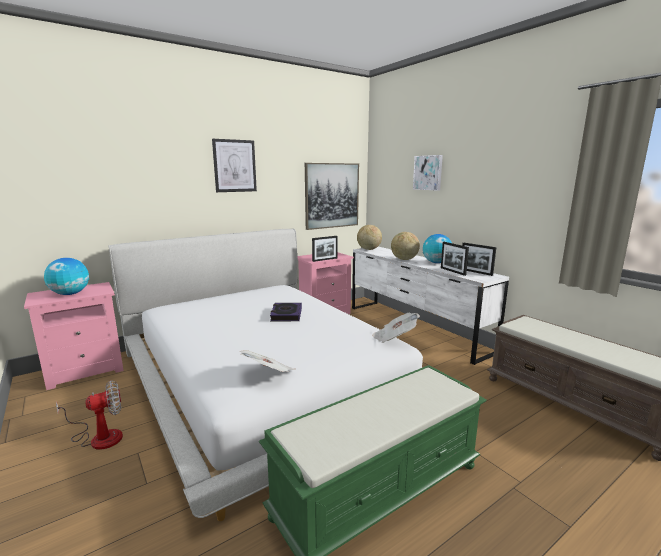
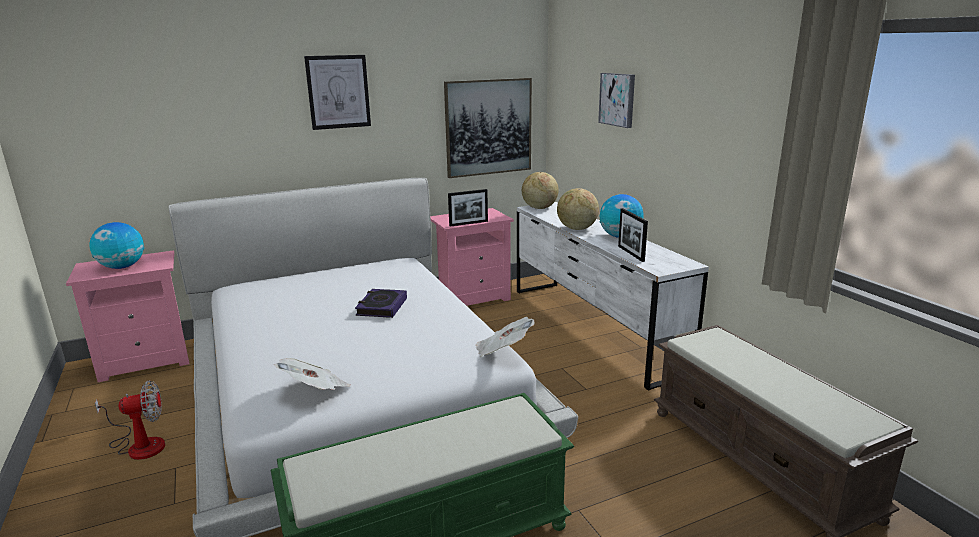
camera: 10 degrees right, 5 degrees up
picture frame [462,243,496,276] -> none

